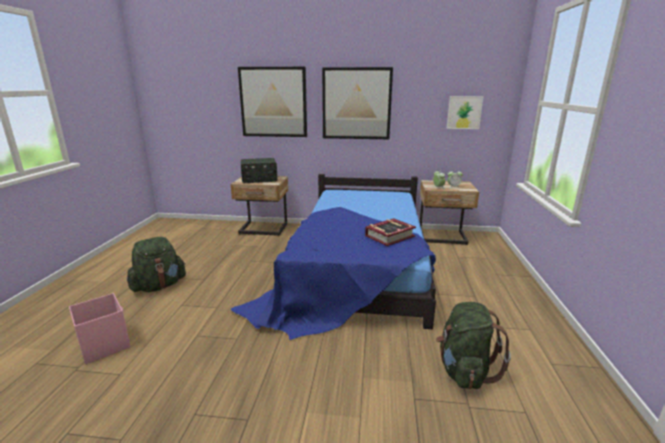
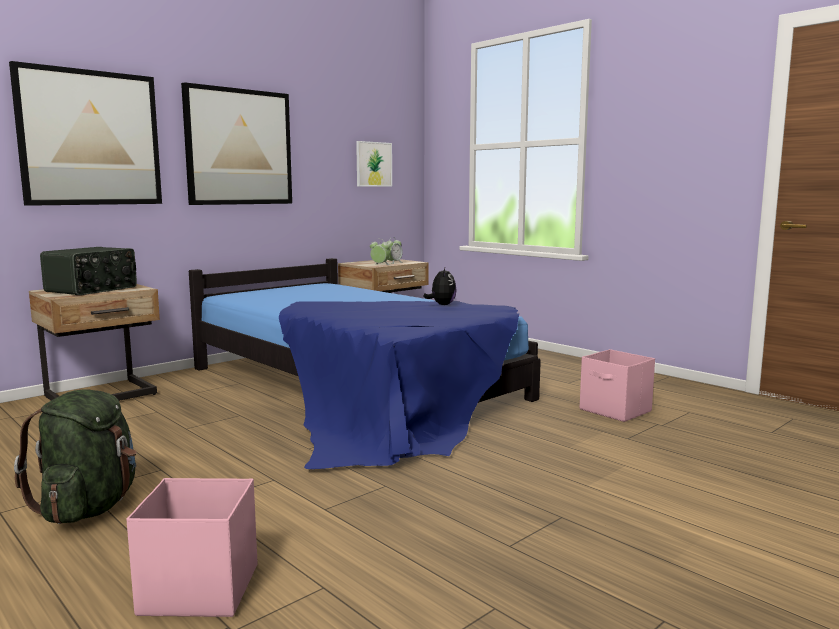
camera: 50 degrees left, 10 degrees down
book [365,218,416,246] -> plush toy [424,268,457,305]
green backpack [436,302,511,389] -> pink storage box [580,349,655,422]

